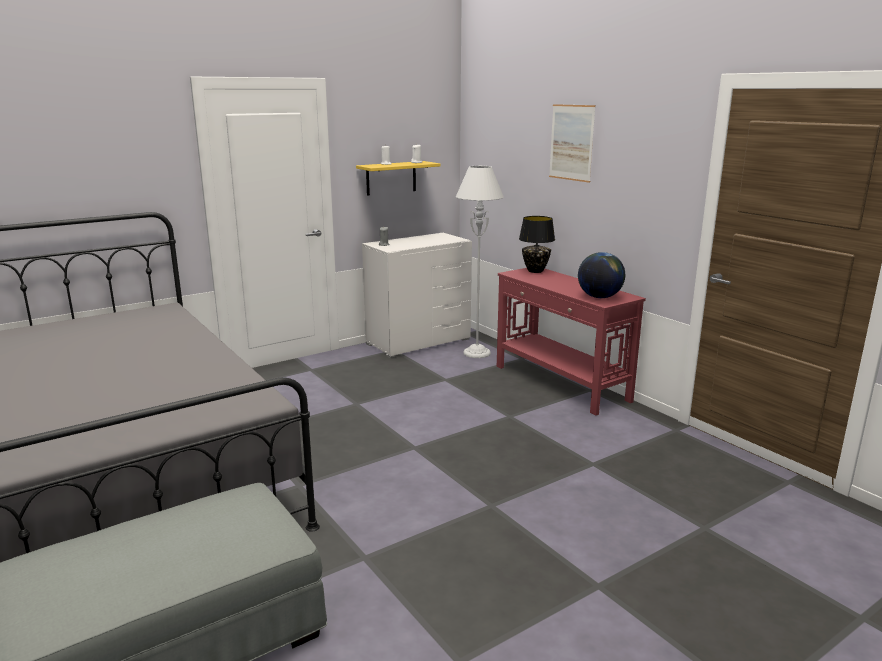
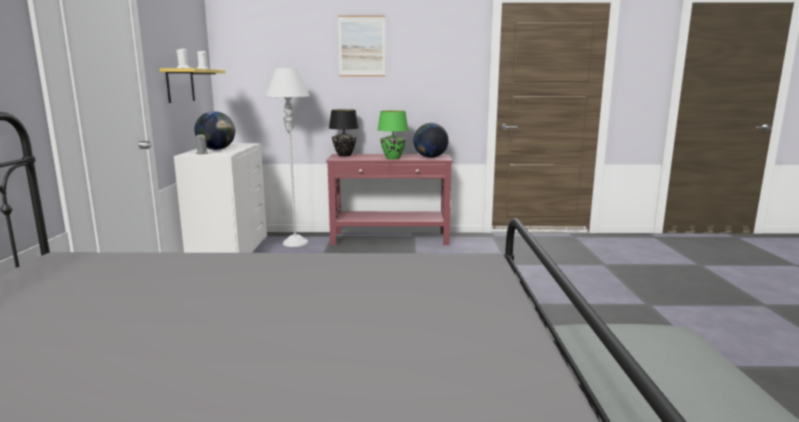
camera: 55 degrees left, 5 degrees down
none -> globe [194,111,235,150]
none -> green table lamp [378,111,408,159]

